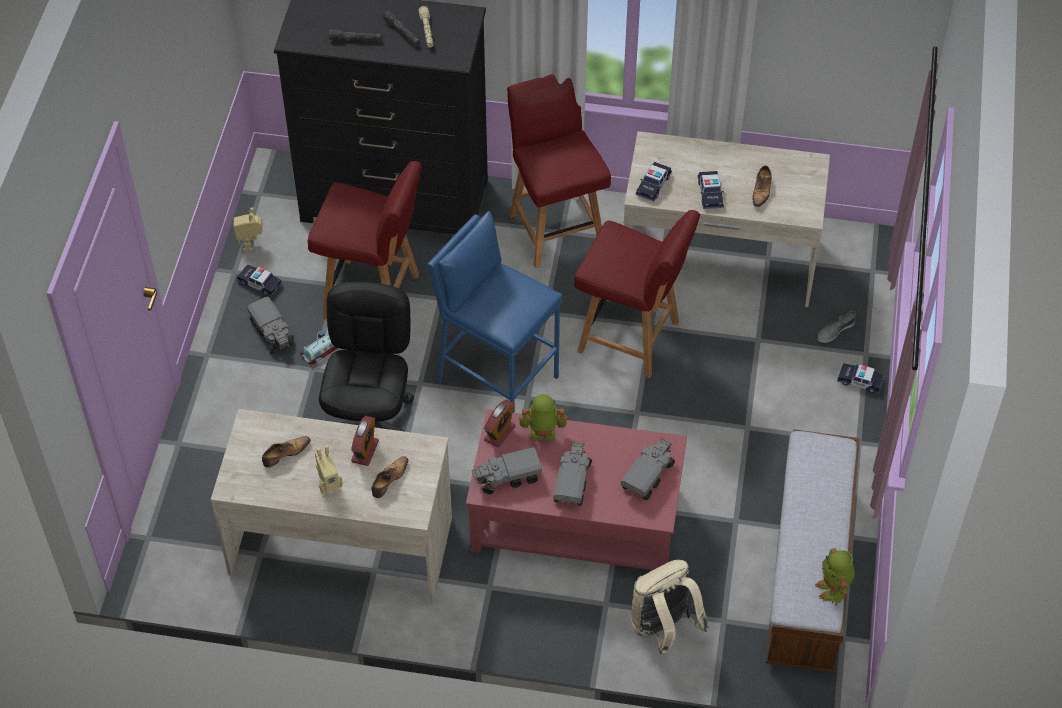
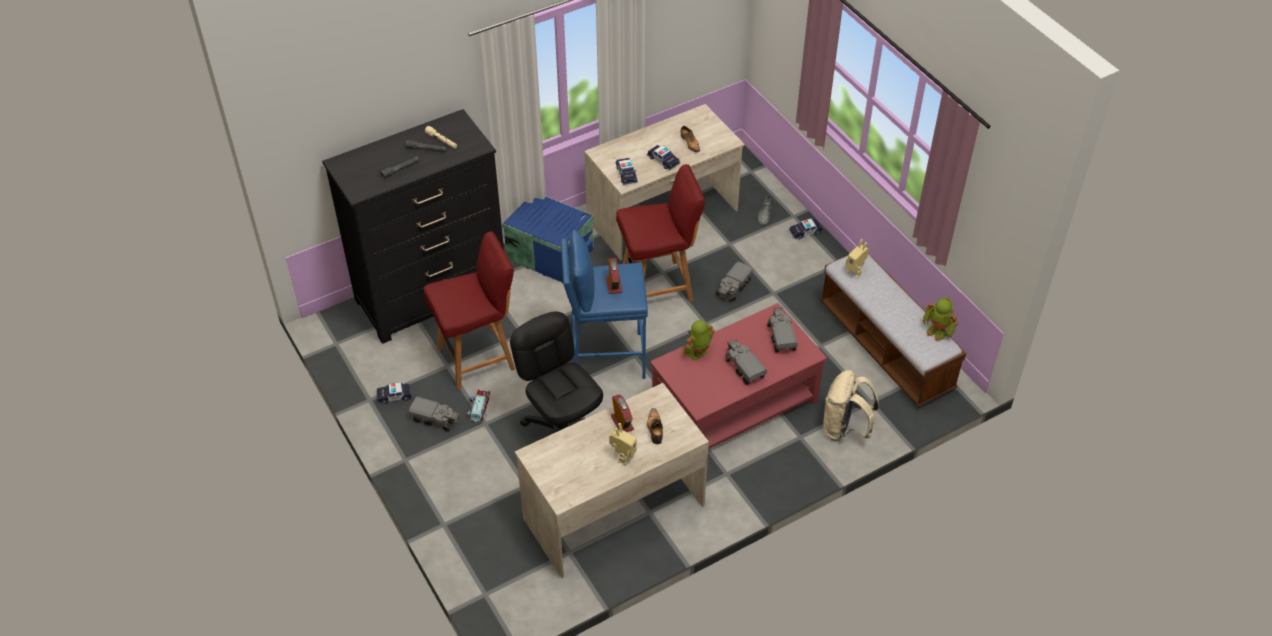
camera: 40 degrees left, 5 degrees down
toy robot [234,207,263,251] -> toy robot moved to [845,239,869,279]
shoe [262,436,311,468] -> none
toy truck [471,447,542,495] -> toy truck moved to [716,262,753,302]
alarm clock [484,399,515,447] -> alarm clock moved to [606,258,622,294]
red chair [507,74,611,268] -> blue storage box [502,196,594,284]

